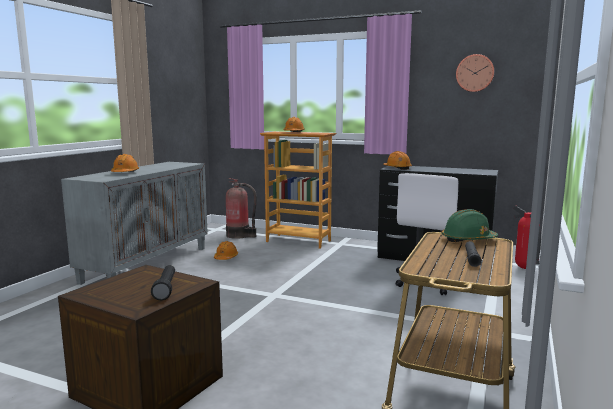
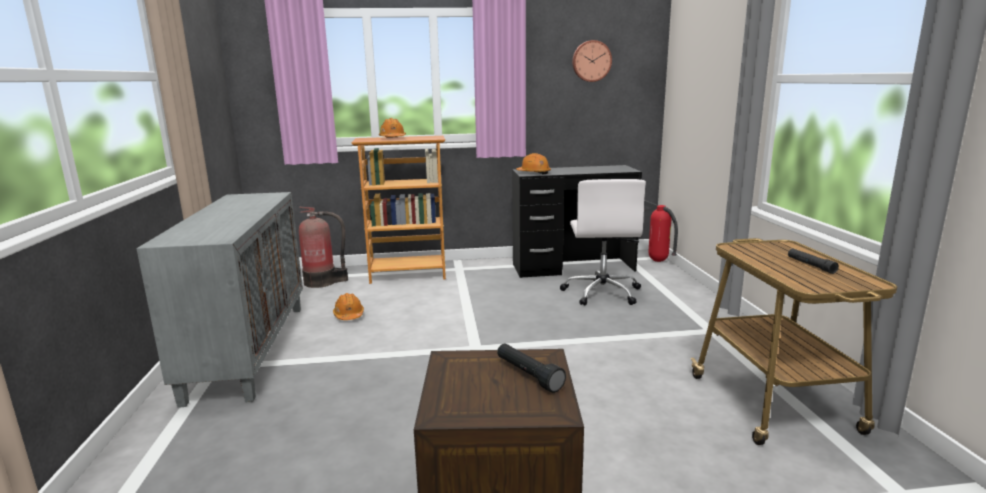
camera: 30 degrees left, 5 degrees up
orange hard hat [111,154,139,172] -> none
green hard hat [442,209,498,242] -> none

